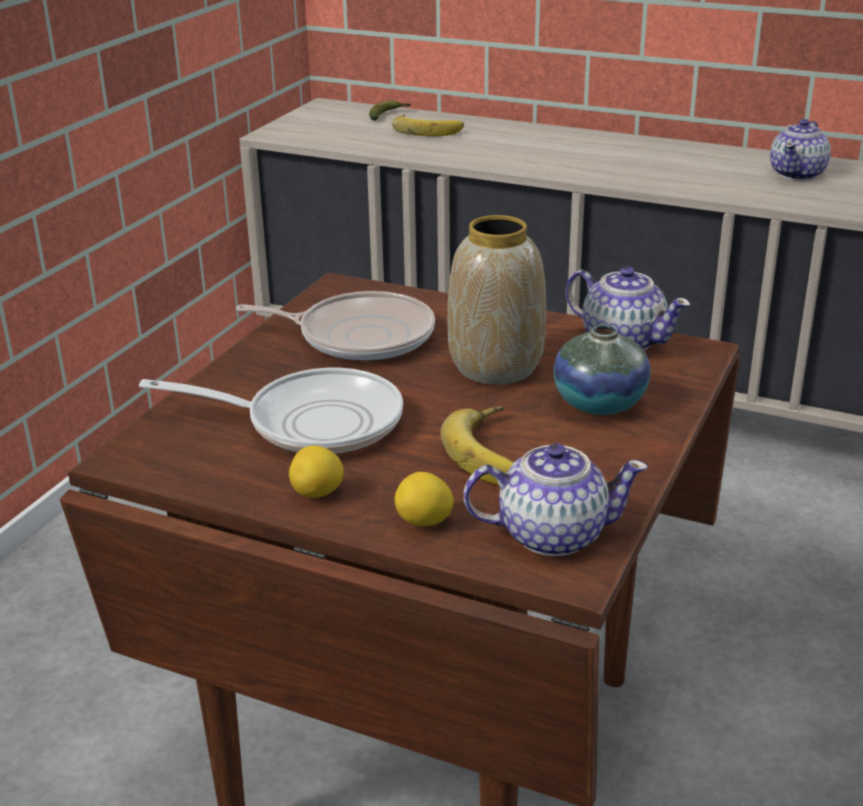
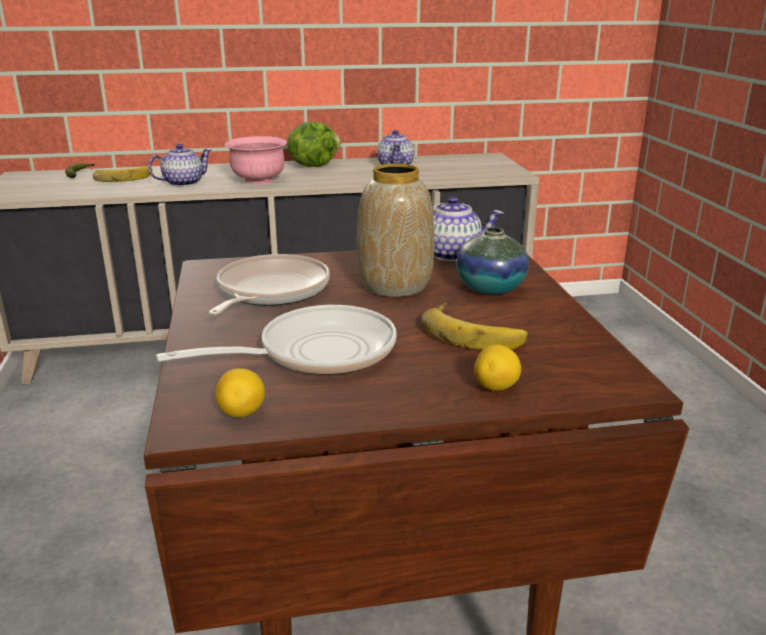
camera: 35 degrees left, 5 degrees down
frying pan [236,291,435,361] -> frying pan turned 45 degrees counterclockwise [209,254,330,315]
lemon [289,445,344,498] -> lemon moved to [215,368,265,418]
teapot [463,443,648,556] -> teapot moved to [148,144,211,187]
none -> pink bowl [224,136,287,185]
none -> lettuce [287,122,341,167]

